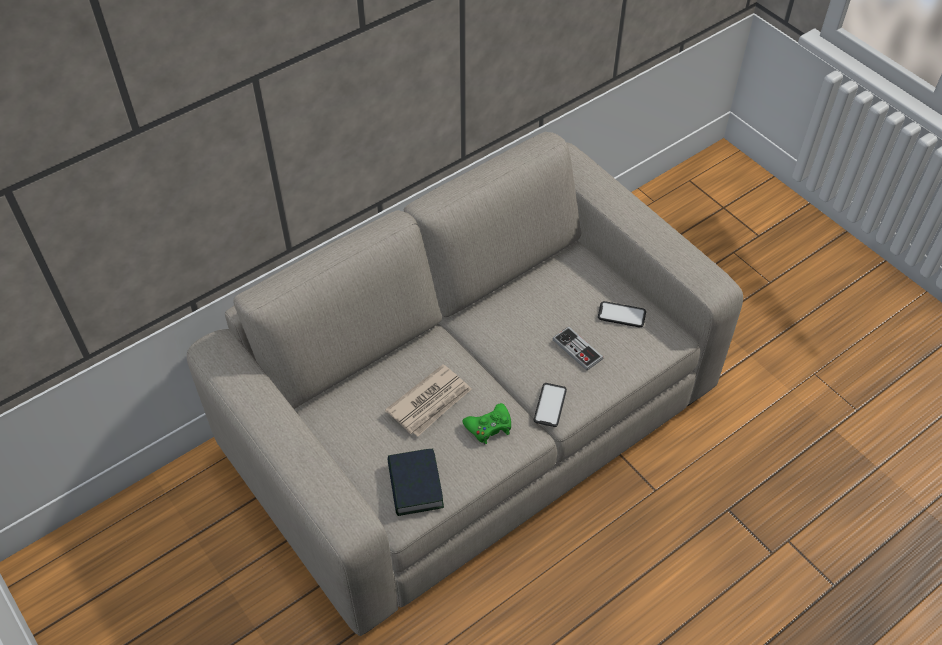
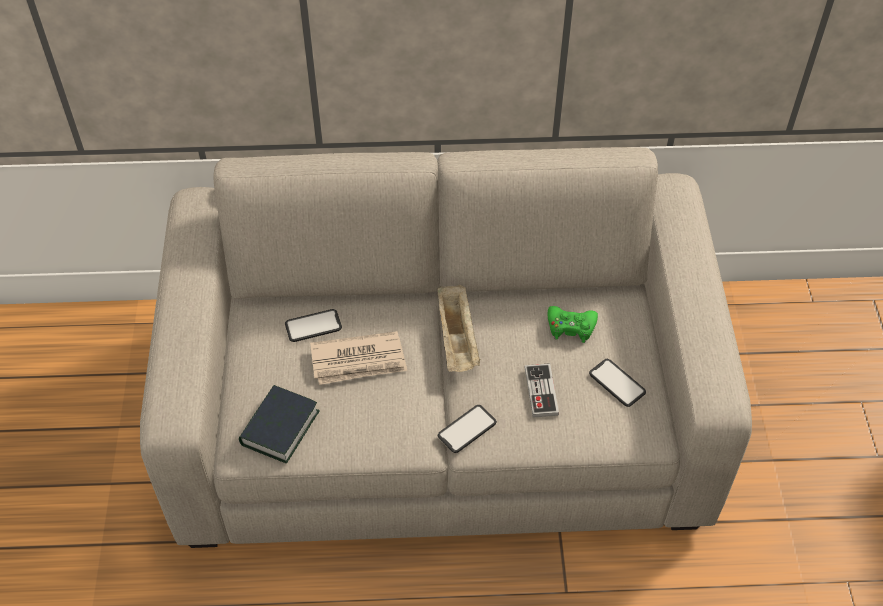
camera: 35 degrees right, 0 degrees up
green game controller [463,403,511,444] -> green game controller moved to [548,306,598,343]
none -> phone [285,309,342,342]
none -> beige tray [438,285,480,372]

